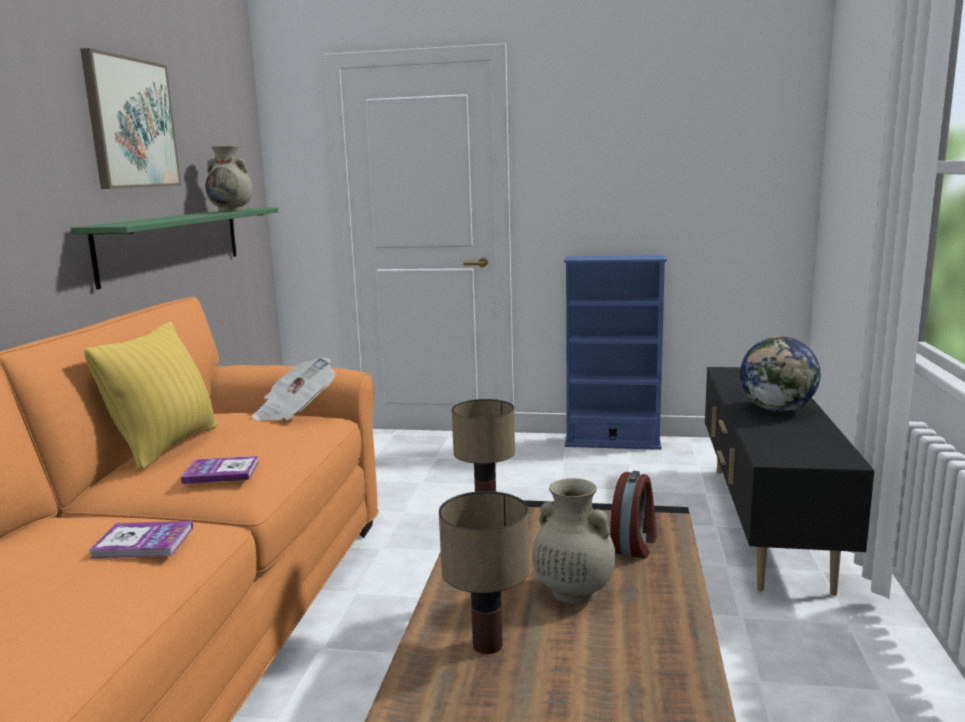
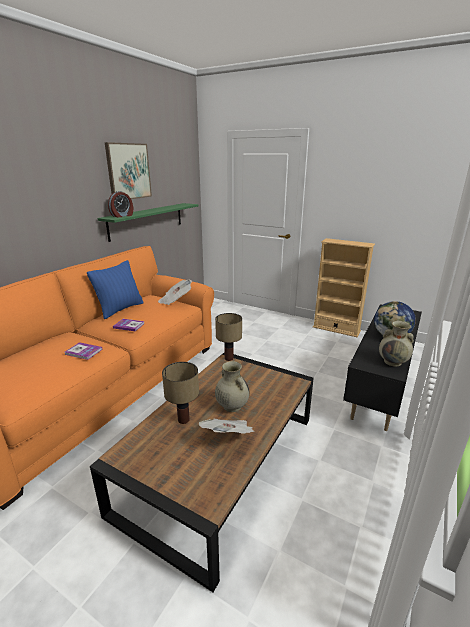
camera: 20 degrees right, 10 degrees up
yellow pillow [84,322,218,471] -> blue pillow [87,260,144,319]
beige vase [205,146,253,212] -> beige vase moved to [379,321,414,367]
blue bookcase [564,255,667,450] -> beige bookcase [313,238,375,337]
alarm clock [610,471,657,558] -> alarm clock moved to [108,191,133,217]
none -> newspaper [199,419,255,434]

